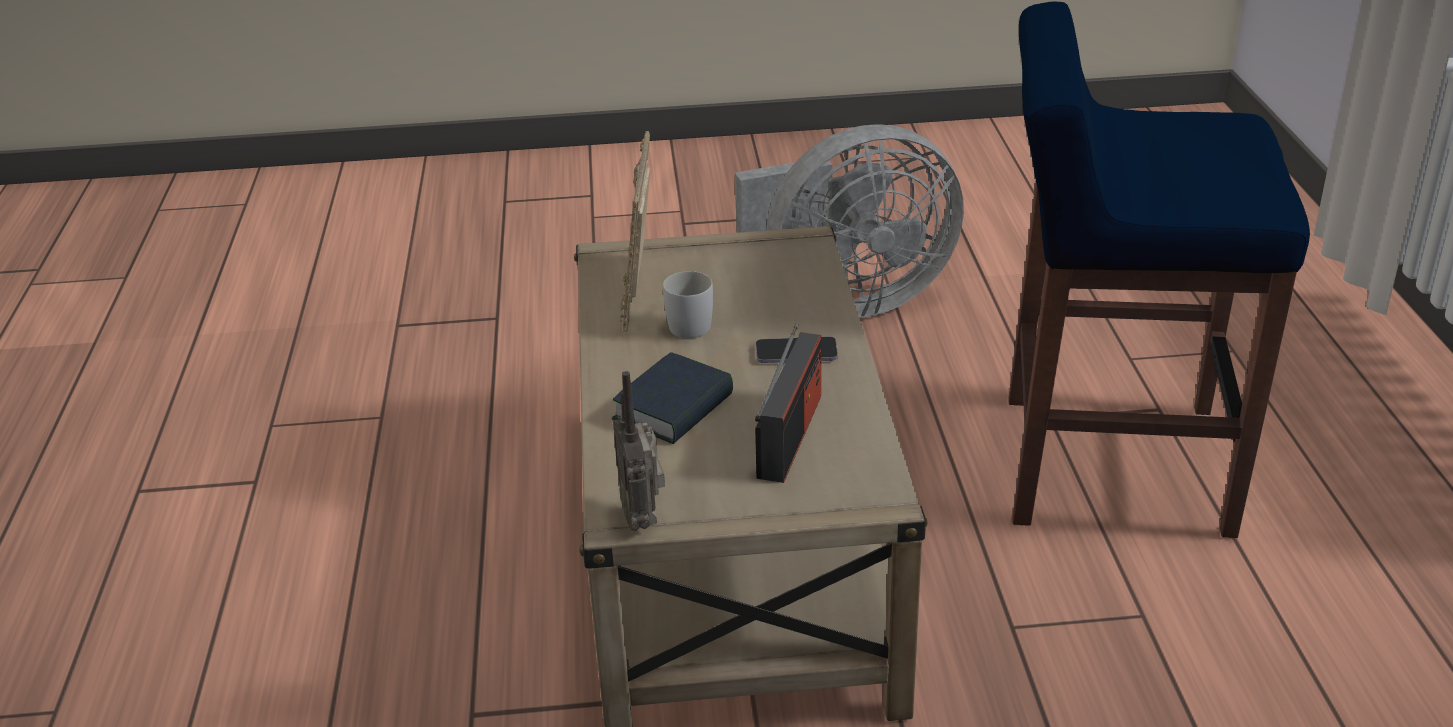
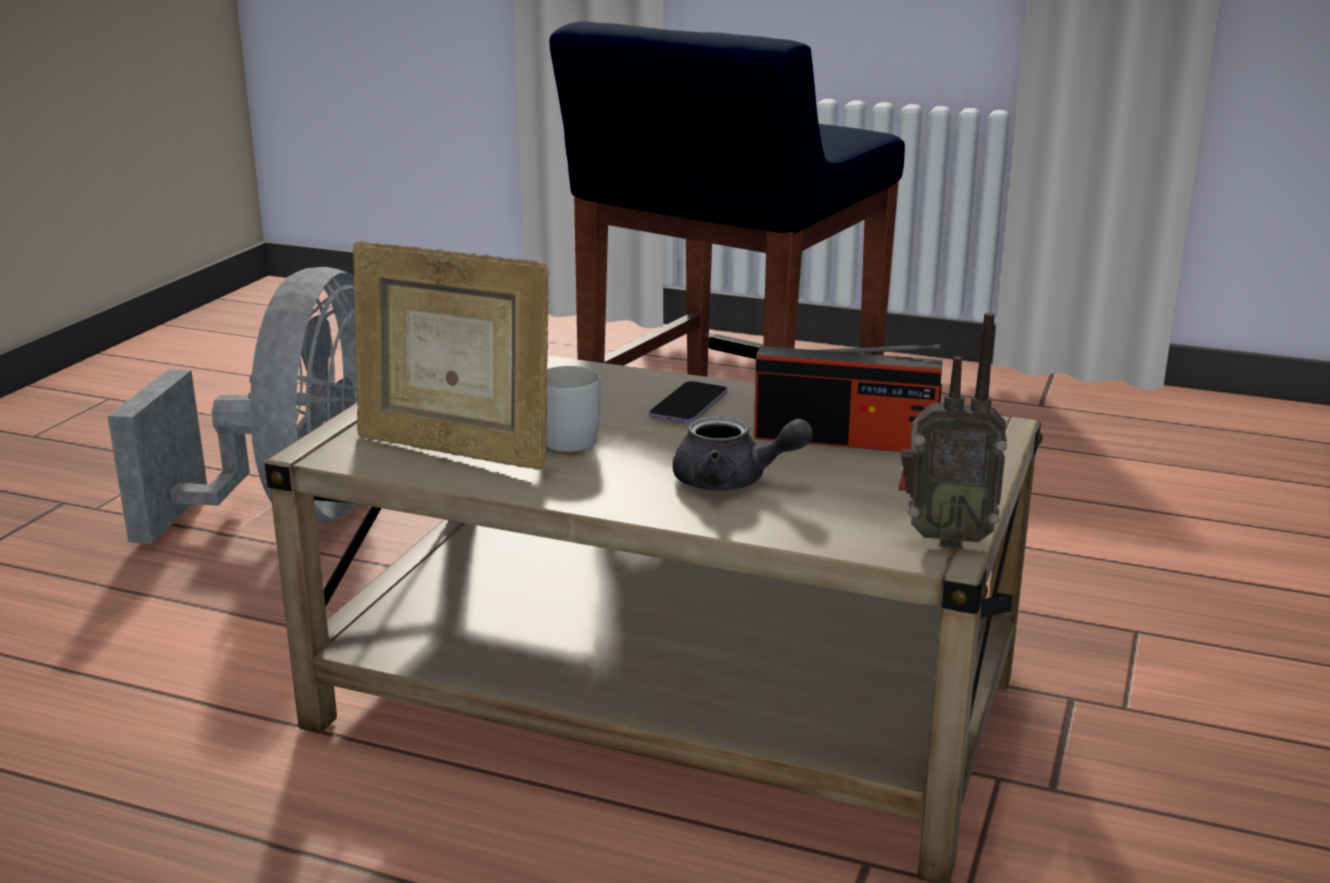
camera: 65 degrees left, 10 degrees down
book [612,352,733,444] -> grey teapot [672,416,813,491]
radio [755,324,821,483] -> radio turned 150 degrees clockwise [754,345,943,452]

